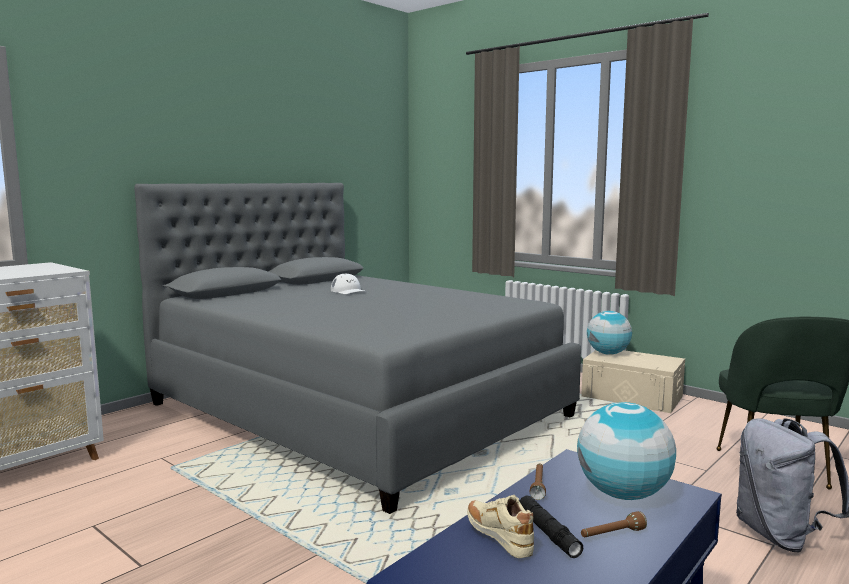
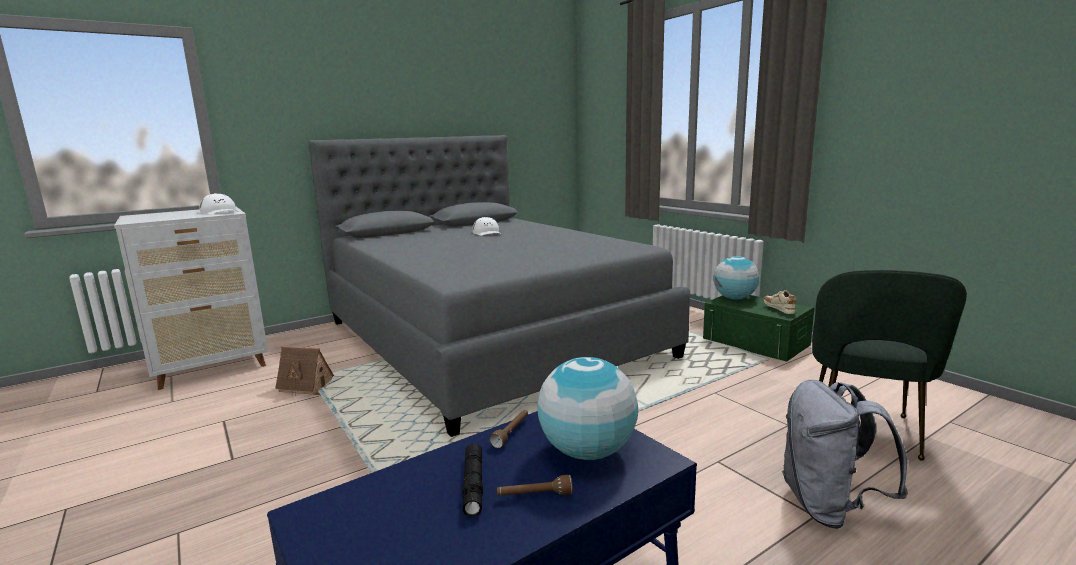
camera: 15 degrees right, 5 degrees up
beige shoe [467,495,534,558] -> beige shoe moved to [764,290,796,314]
beige storage box [581,350,685,413] -> green storage box [703,295,815,362]
none -> white cap [199,193,239,215]
none -> toy house [275,346,334,396]

